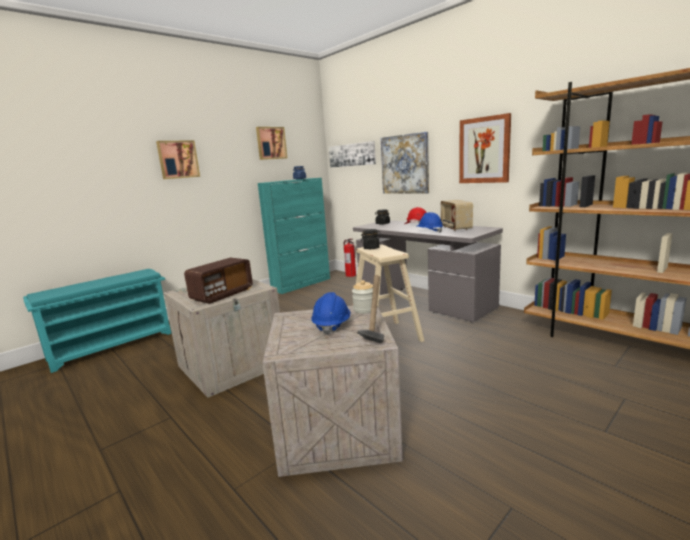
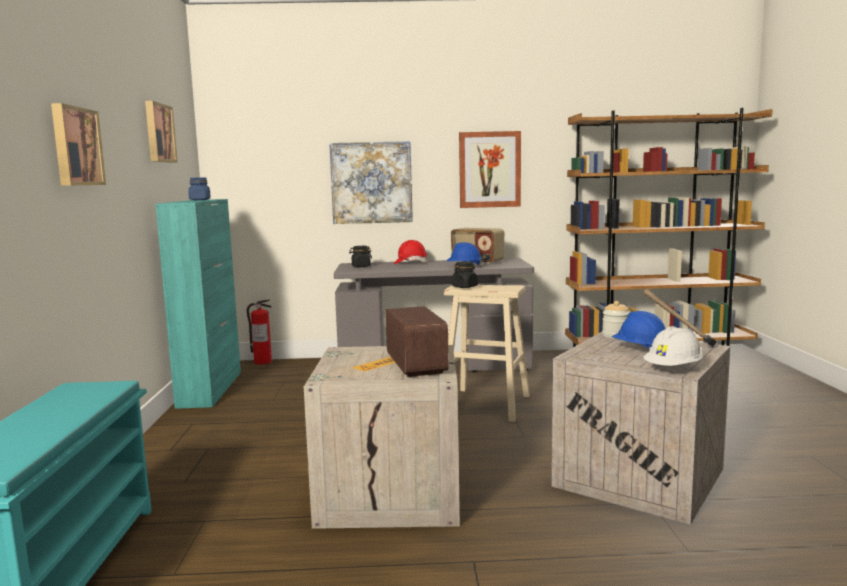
camera: 50 degrees left, 5 degrees down
picture [329,141,376,168] -> none
none -> white hard hat [643,326,703,366]

